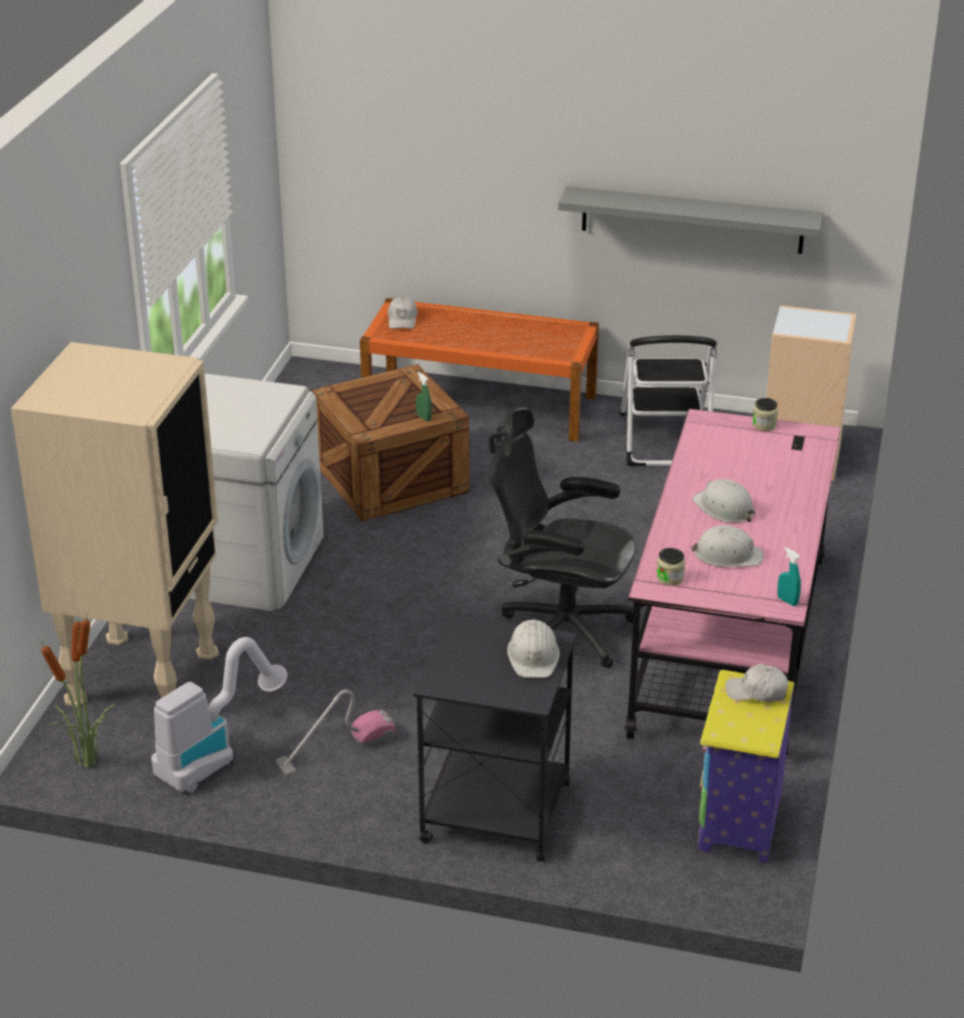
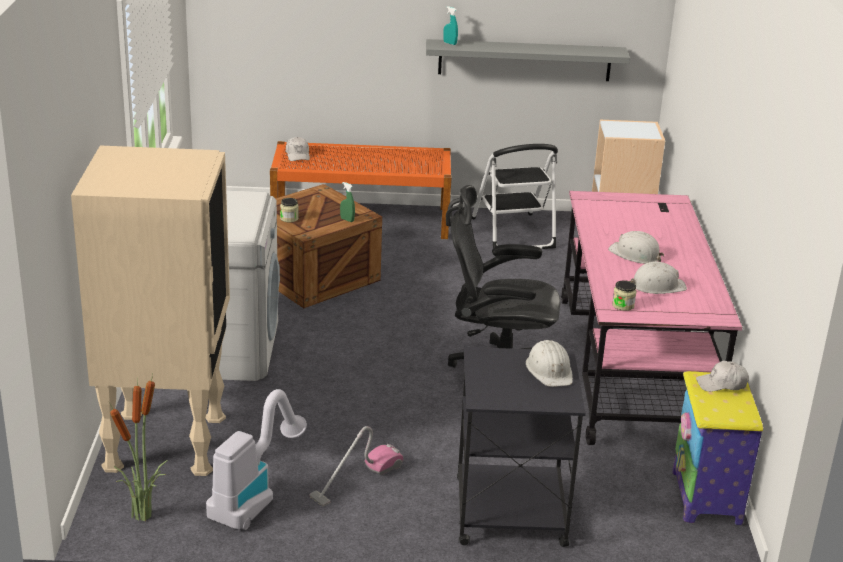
camera: 15 degrees left, 5 degrees down
jar [752,398,778,431] -> jar moved to [280,198,299,222]
turquoise spray bottle [778,547,801,606] -> turquoise spray bottle moved to [443,6,458,45]

